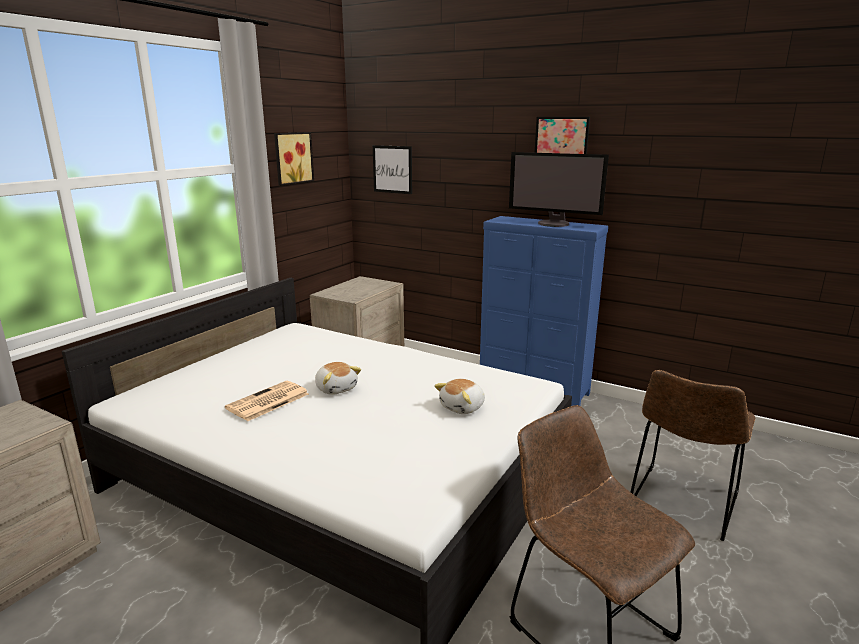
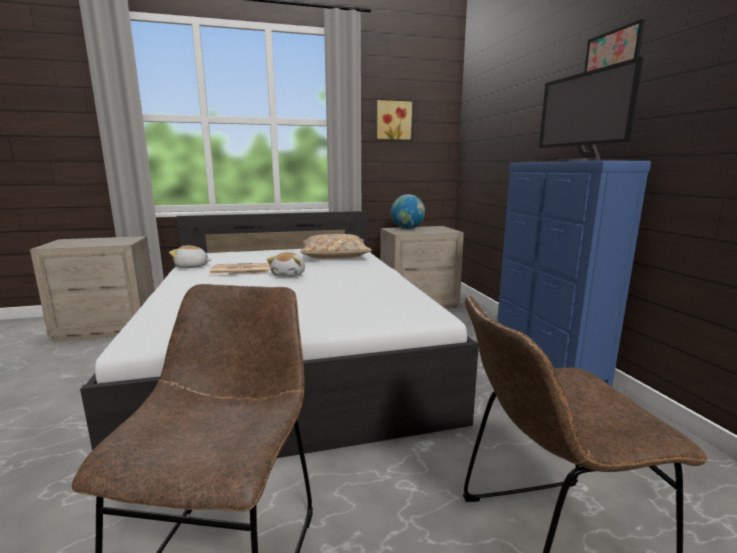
camera: 45 degrees right, 5 degrees down
picture [373,145,412,194] -> none
plush toy [434,379,485,414] -> plush toy moved to [169,245,211,268]
none -> beige pillow [300,234,372,259]
none -> globe [391,194,425,229]

